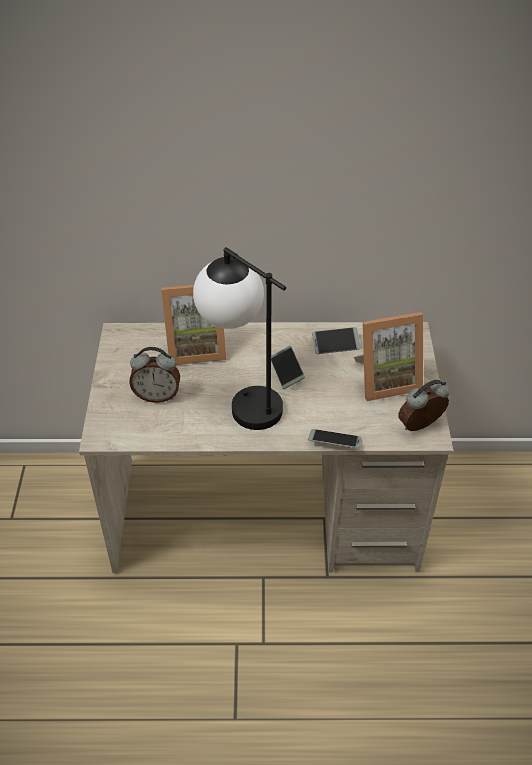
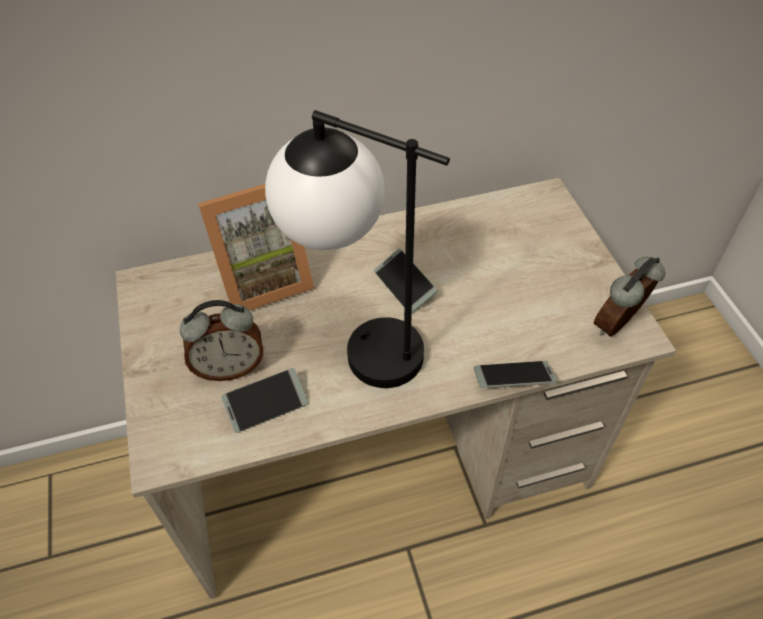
camera: 15 degrees left, 5 degrees up
phone [312,327,361,354] -> phone moved to [221,368,308,433]
picture frame [353,312,423,401] -> none

